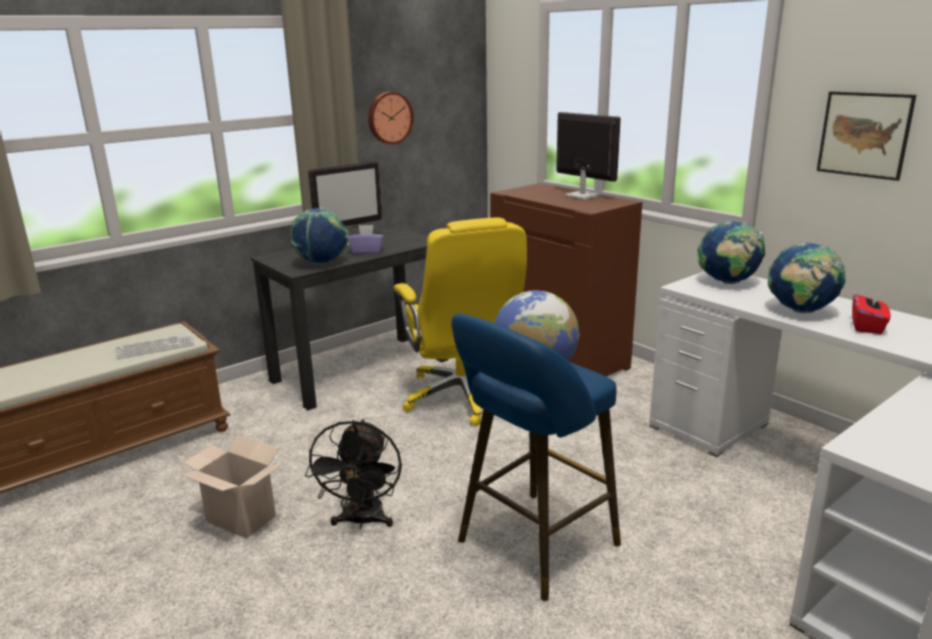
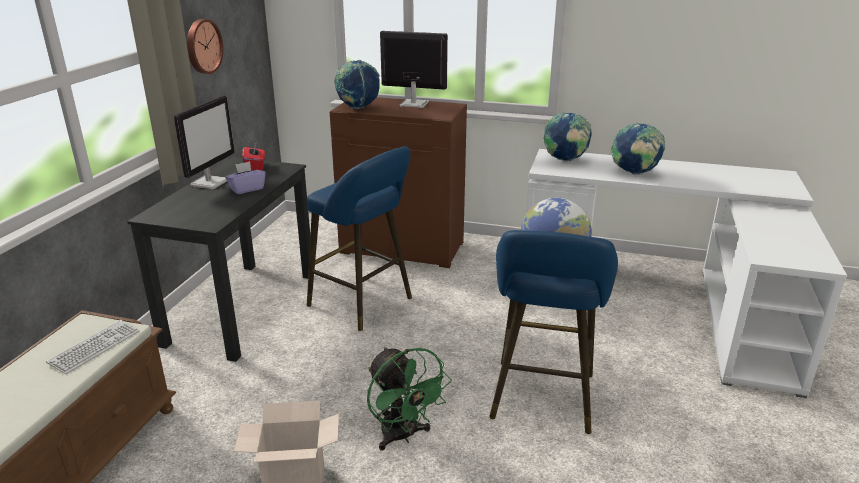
camera: 35 degrees left, 5 degrees up
globe [290,208,348,265] -> globe moved to [334,60,380,109]
black fan [305,419,402,529] -> green fan [367,347,452,451]
yellow office chair [394,218,527,426] -> blue stool [307,146,412,331]
picture [817,92,916,181] -> none
red tissue box [852,290,891,334] -> red tissue box moved to [242,145,265,171]

